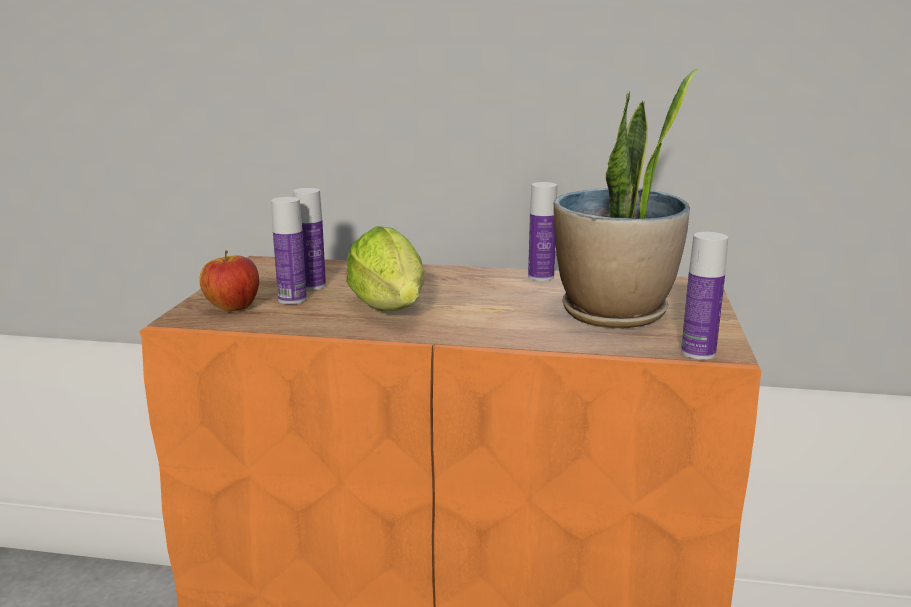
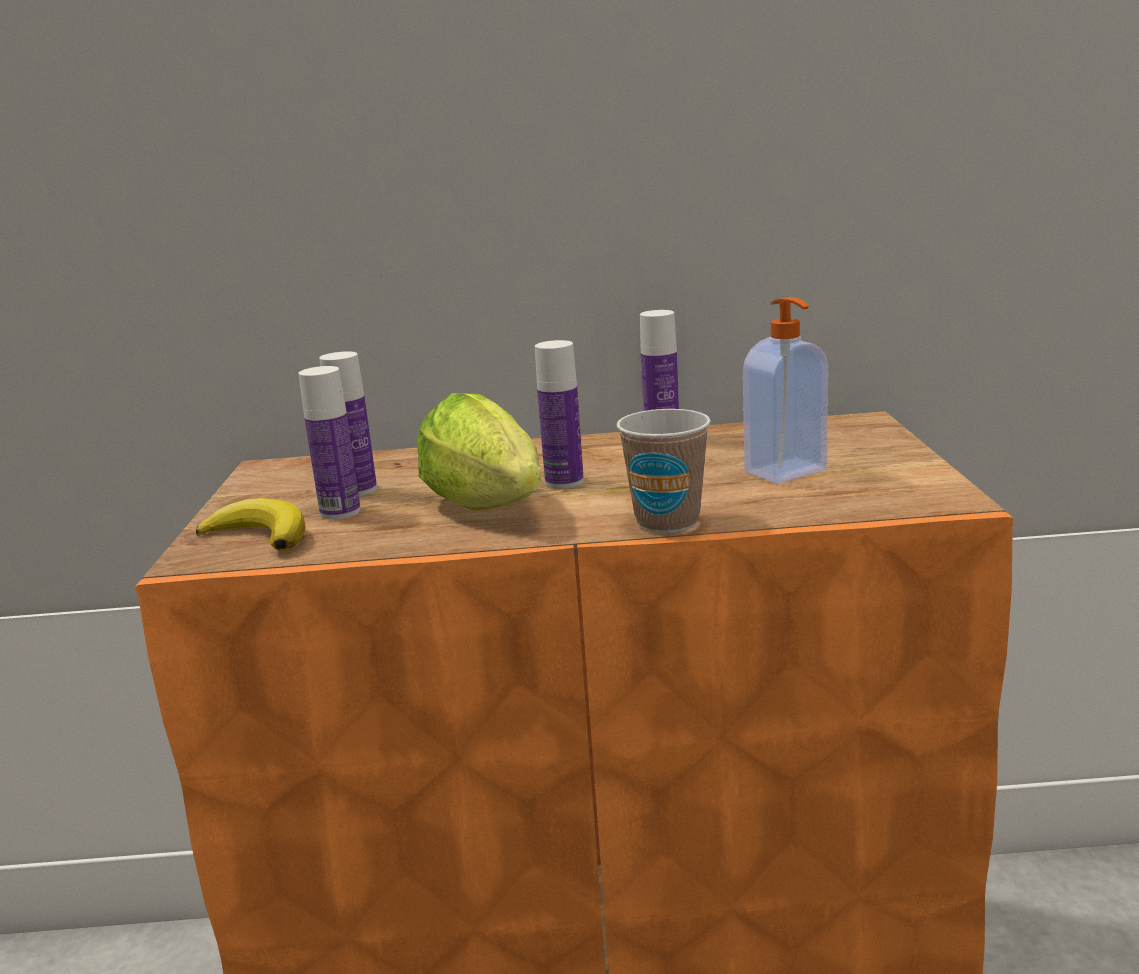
camera: 10 degrees left, 0 degrees up
apple [199,250,259,311] -> banana [196,498,306,551]
potted plant [554,68,699,329] -> soap dispenser [743,297,828,484]
bottle [681,232,728,360] -> bottle moved to [535,340,584,489]
none -> cup [616,409,711,533]

